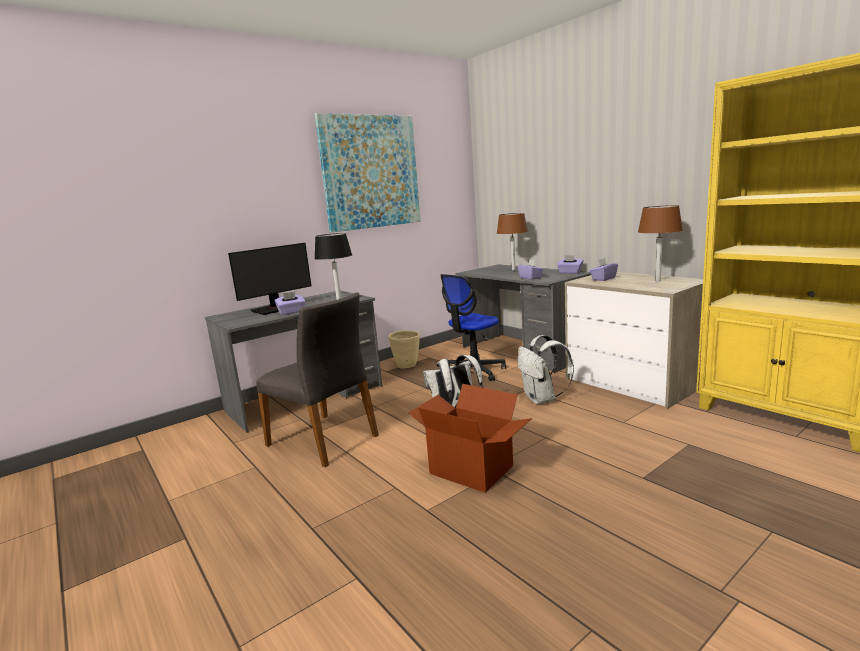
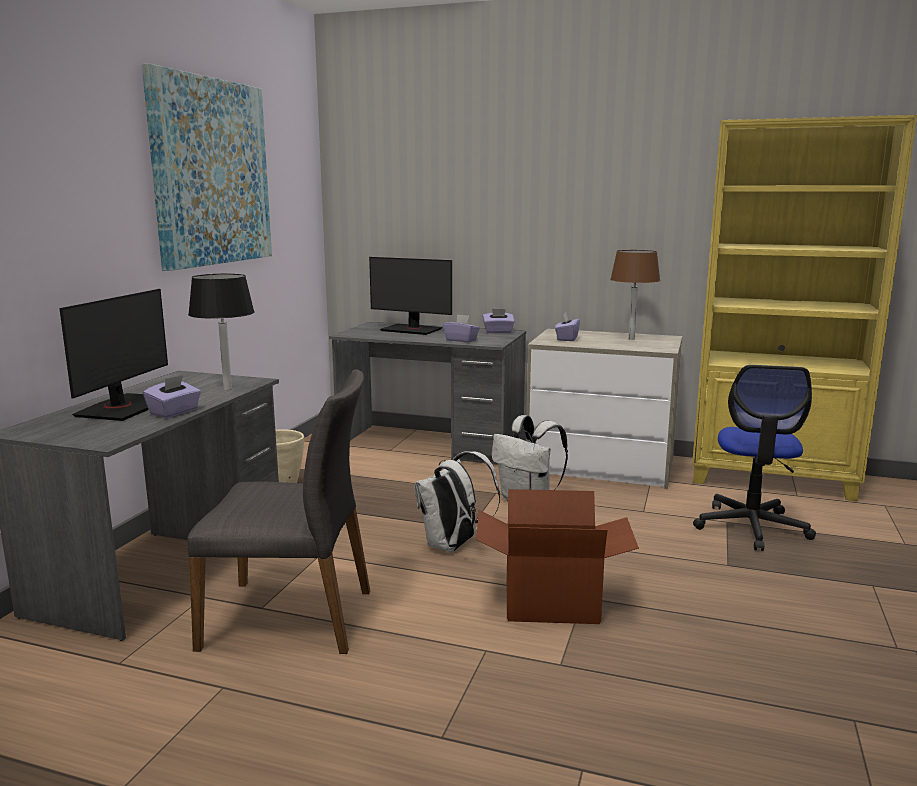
camera: 35 degrees left, 0 degrees up
office chair [441,274,506,381] -> office chair moved to [693,365,816,551]
brown table lamp [497,213,528,271] -> monitor [369,257,452,335]

